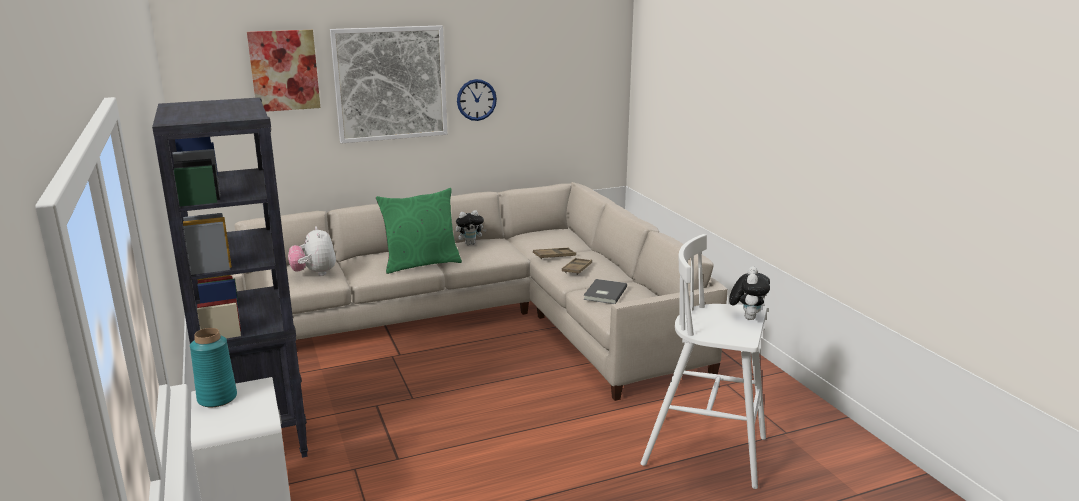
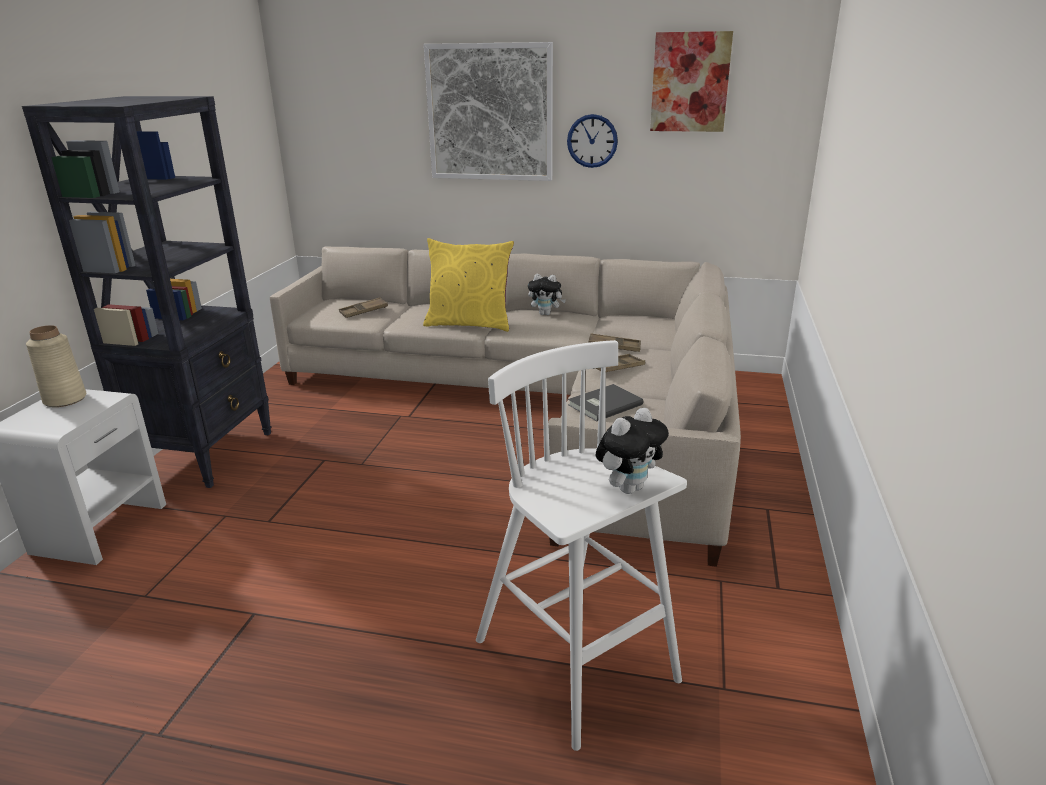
camera: 35 degrees right, 5 degrees up
turquoise vase [190,328,237,407] -> beige vase [26,325,86,407]
picture [247,30,320,112] -> picture moved to [650,31,733,132]
plush toy [288,226,336,276] -> brown tray [339,297,388,318]
green pillow [376,188,462,274] -> yellow pillow [423,238,514,332]

